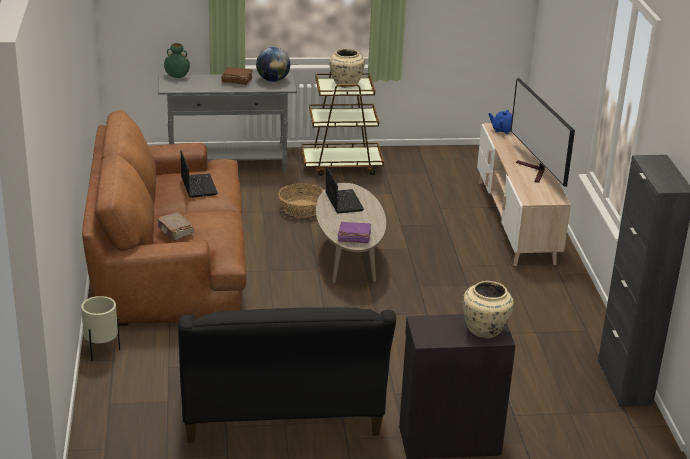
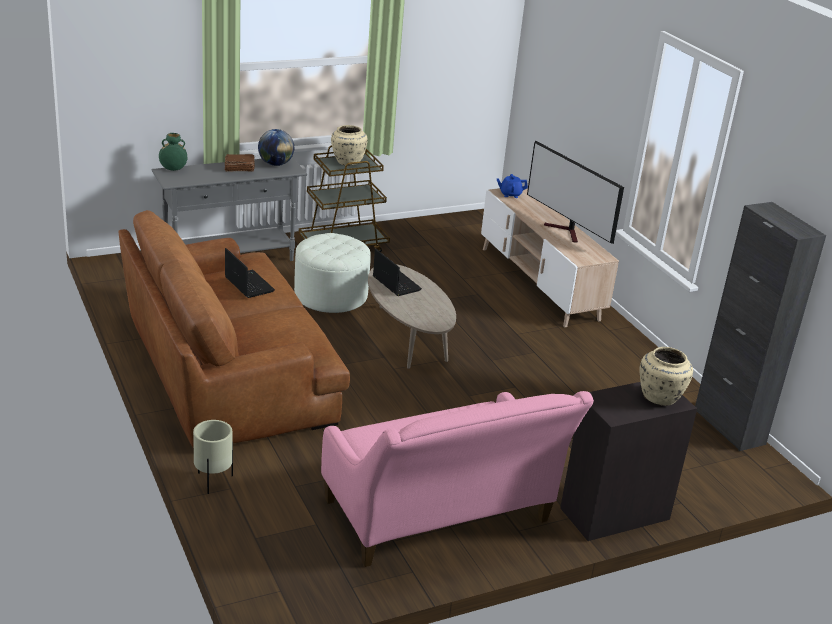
camera: 20 degrees left, 0 degrees up
brown book [156,212,194,241] -> none
black sofa [178,307,396,443] -> pink sofa [321,391,594,567]
basket [279,183,324,217] -> white ottoman [294,233,371,313]
purple book [338,222,371,243] -> none

